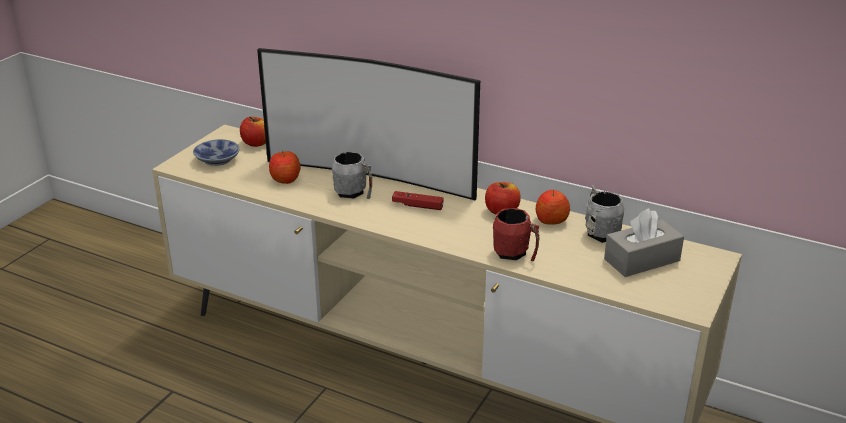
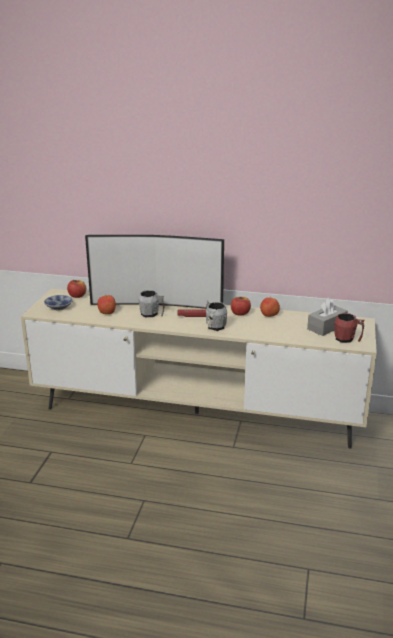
camera: 15 degrees left, 5 degrees down
red mug [493,208,540,261] -> red mug moved to [334,313,365,343]
grey mug [585,185,625,243] -> grey mug moved to [206,300,227,331]

